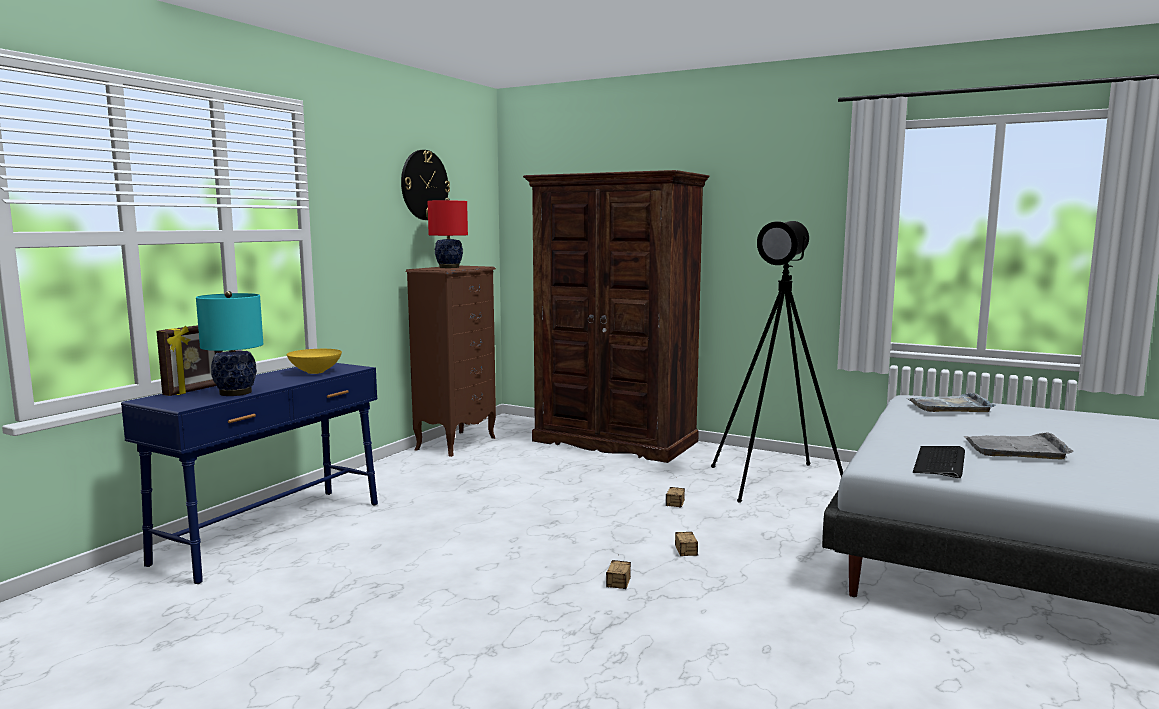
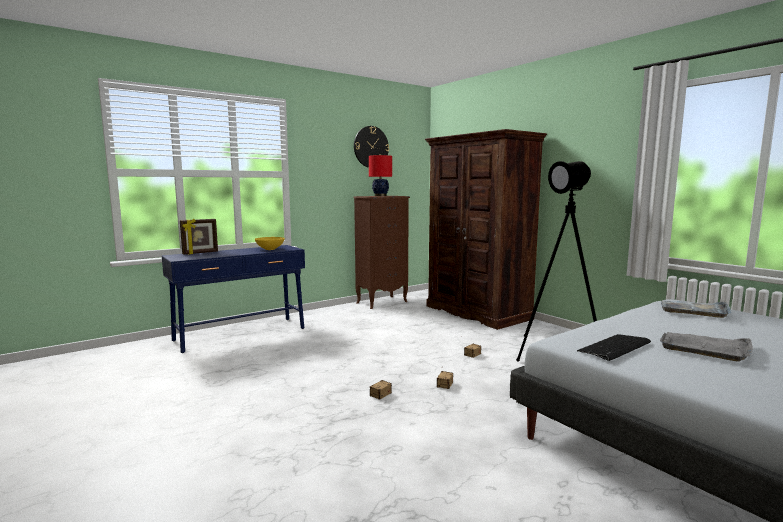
camera: 25 degrees right, 0 degrees up
turquoise table lamp [196,291,263,396] -> none

